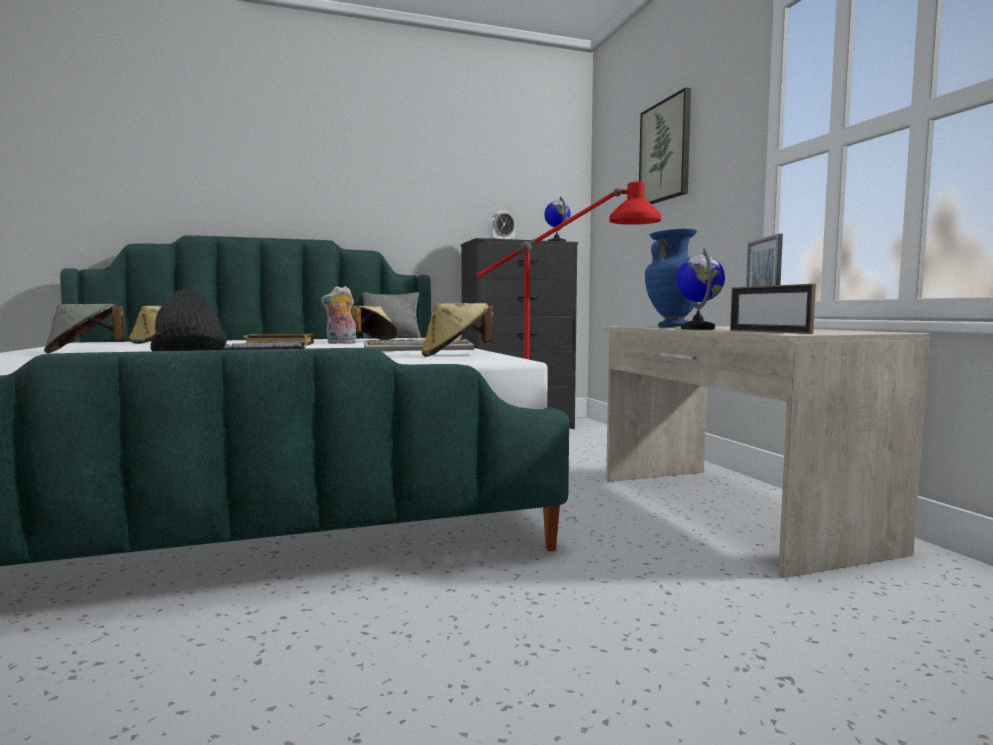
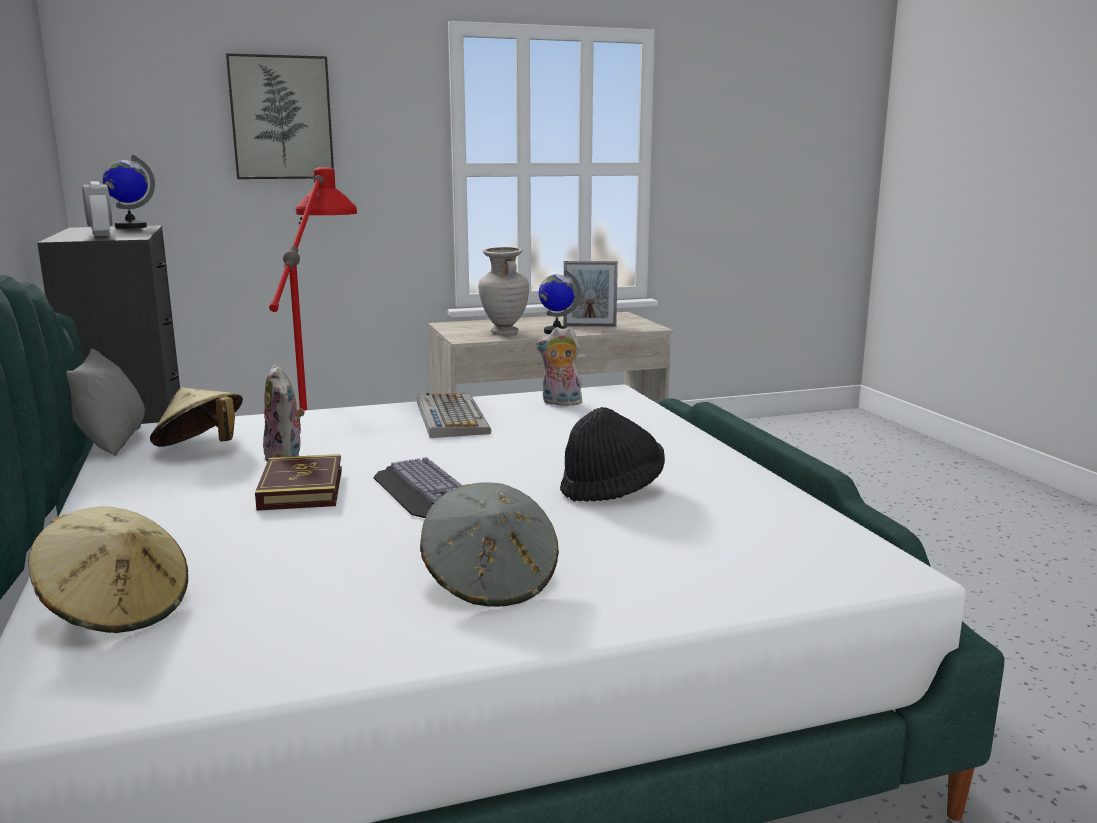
camera: 90 degrees left, 10 degrees up
beige hat [422,303,494,357] -> plush toy [536,327,584,406]
blue vase [645,229,697,327] -> beige vase [478,247,529,335]
picture frame [730,284,816,334] -> none

